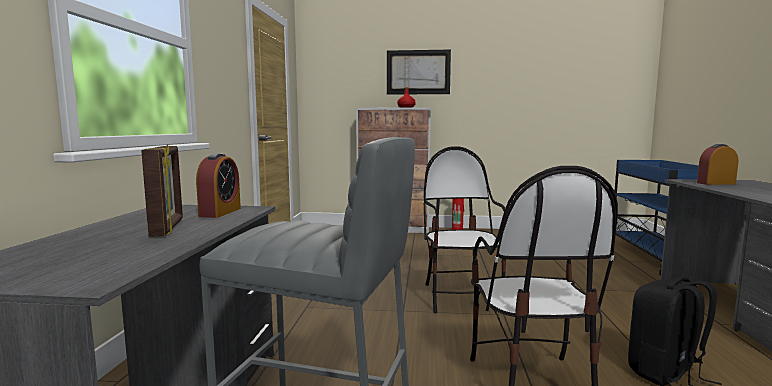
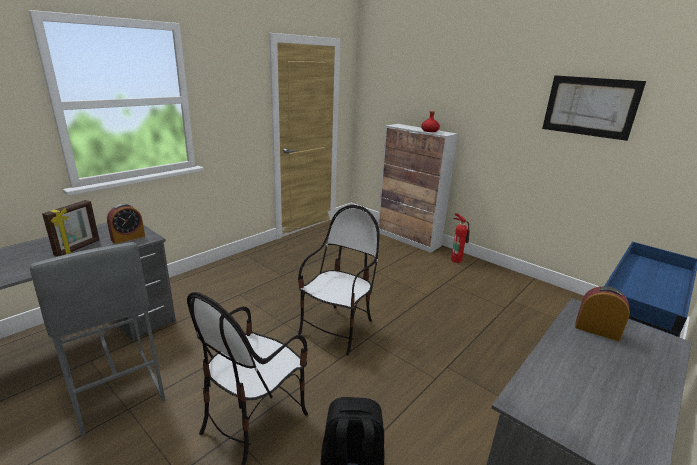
camera: 35 degrees right, 15 degrees up
picture [387,49,451,95] -> picture moved to [542,75,646,141]

